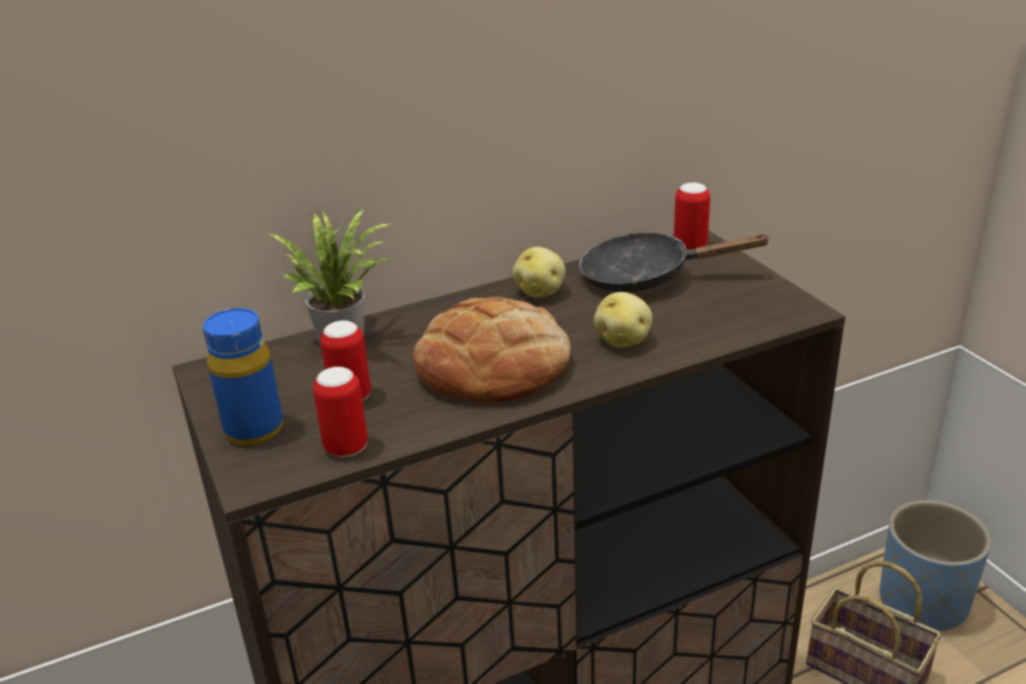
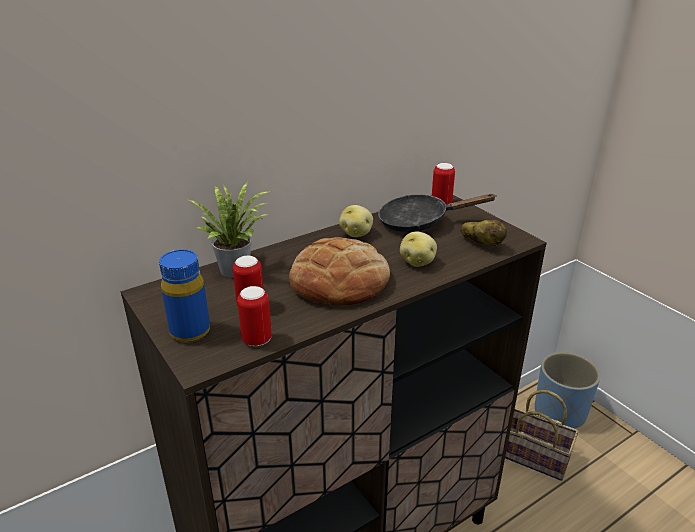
camera: 10 degrees left, 0 degrees up
none -> potato [461,220,507,246]

